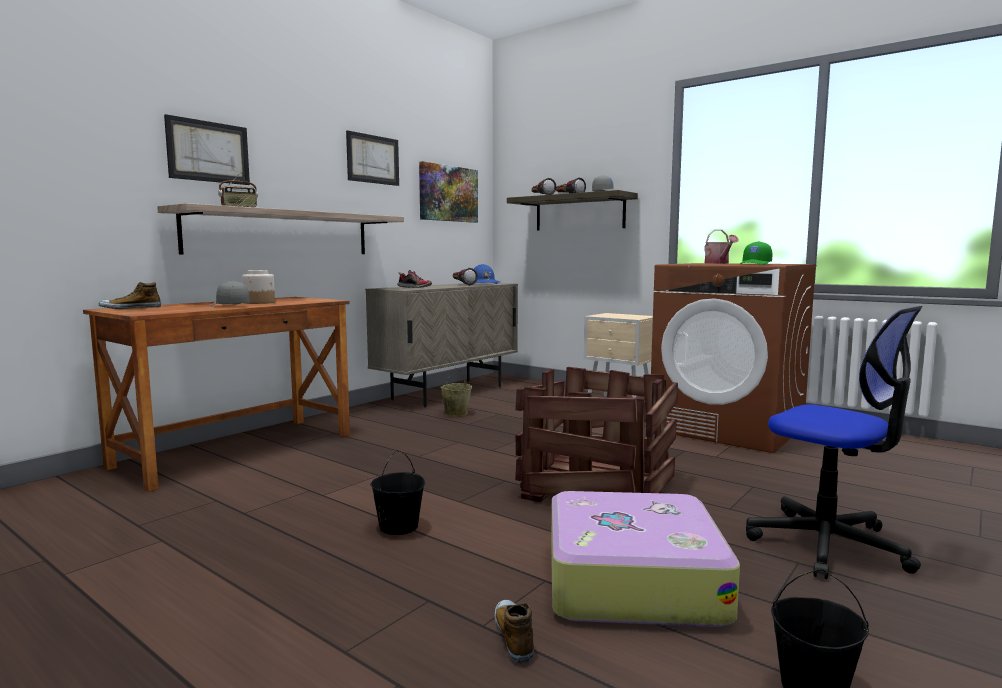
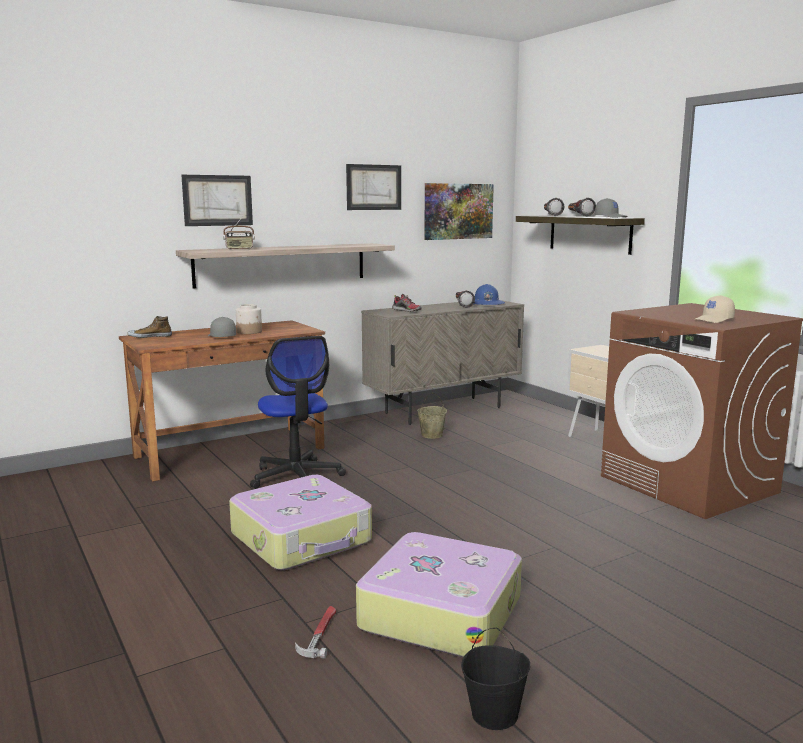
camera: 20 degrees right, 5 degrees up
black bucket [370,450,425,535] -> suitcase [229,475,372,570]
shoe [495,600,534,664] -> hammer [295,606,336,659]
crate [515,367,678,502] -> none
watering can [705,229,739,264] -> none
green cap [739,241,772,265] -> beige cap [694,295,735,323]
office chair [746,306,923,579] -> office chair moved to [250,336,346,489]

